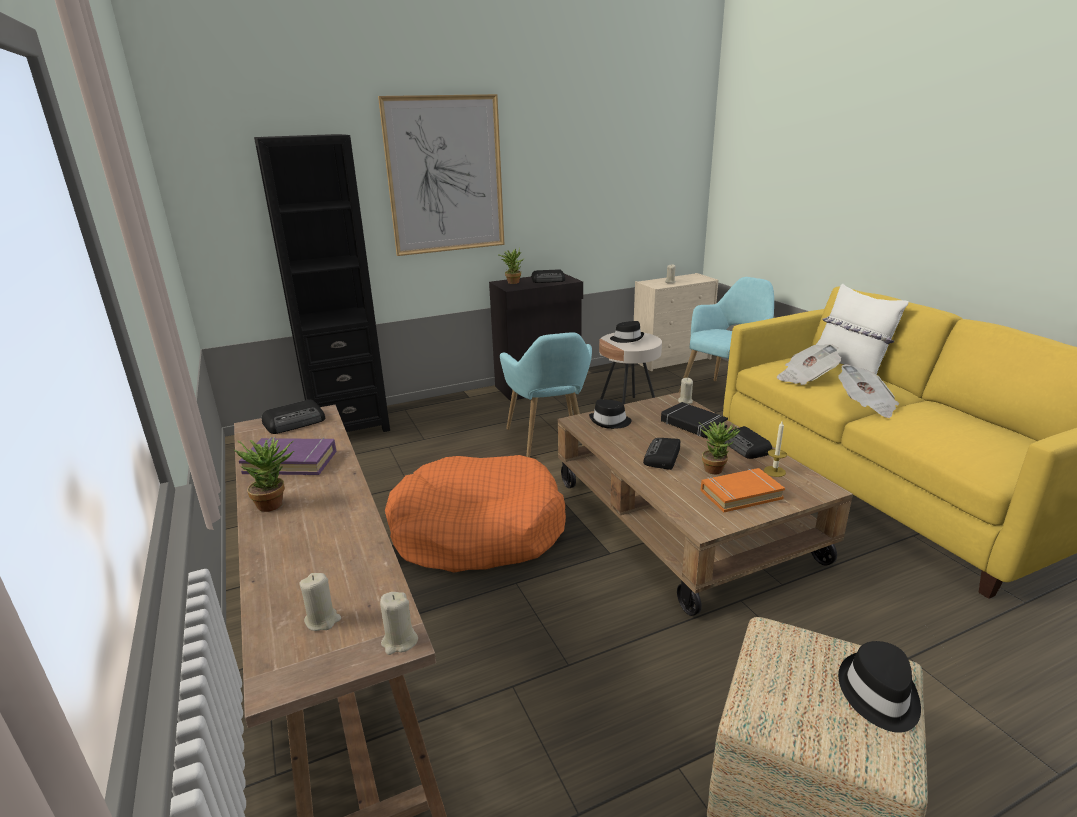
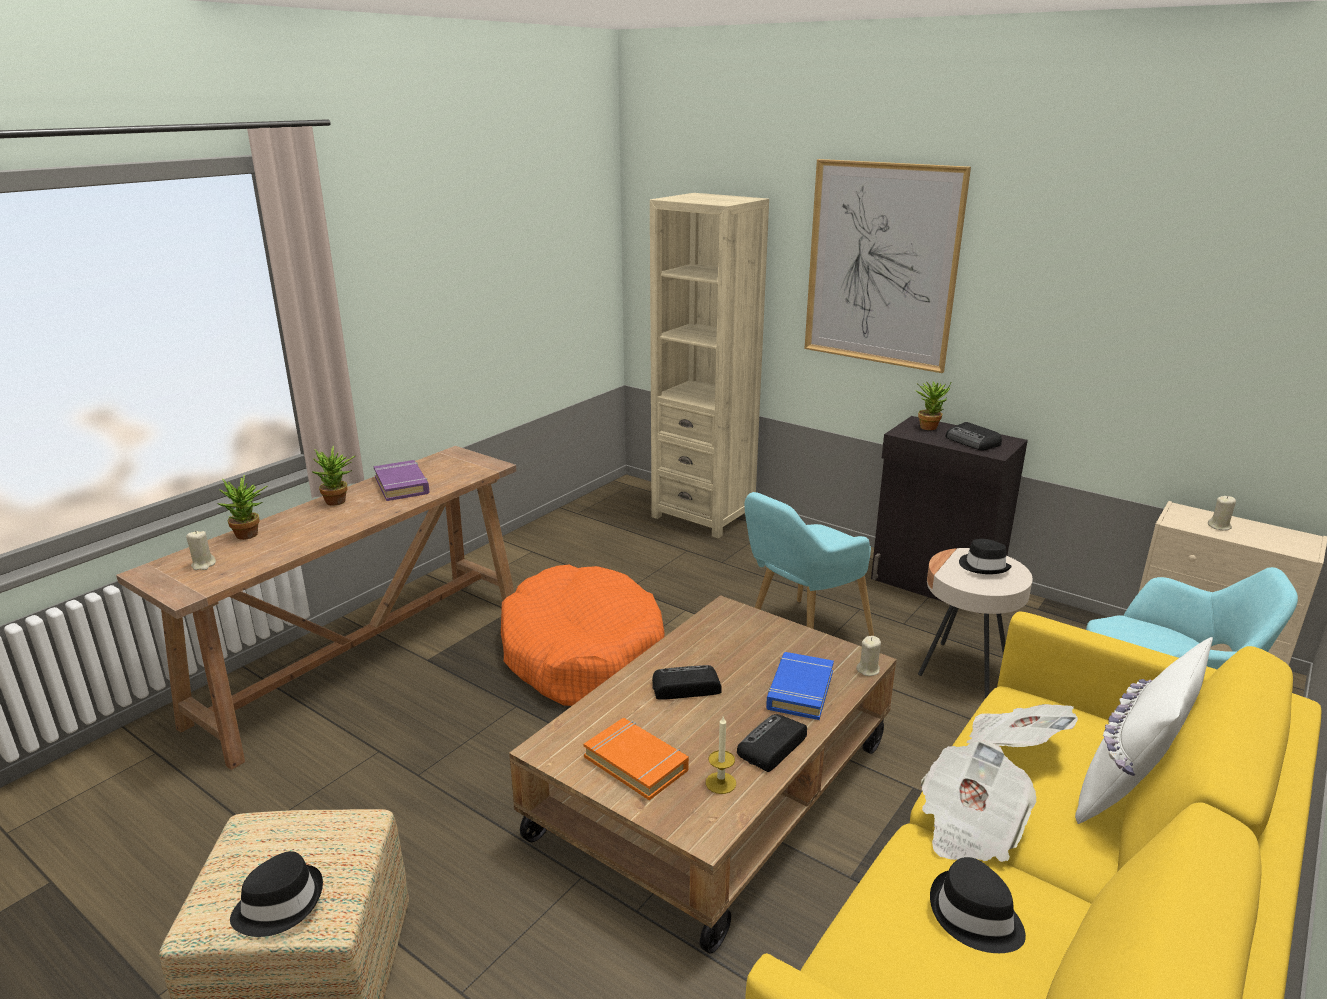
camera: 60 degrees right, 0 degrees up
black bookcase [254,134,390,432] -> beige bookcase [650,193,769,538]
radio [262,400,325,434] -> none
beige candle [380,592,418,655] -> none
black hat [589,399,632,429] -> black hat moved to [930,857,1026,953]
black book [661,402,728,438] -> blue book [766,652,834,720]
potted plant [699,421,740,474] -> potted plant moved to [217,475,267,540]

